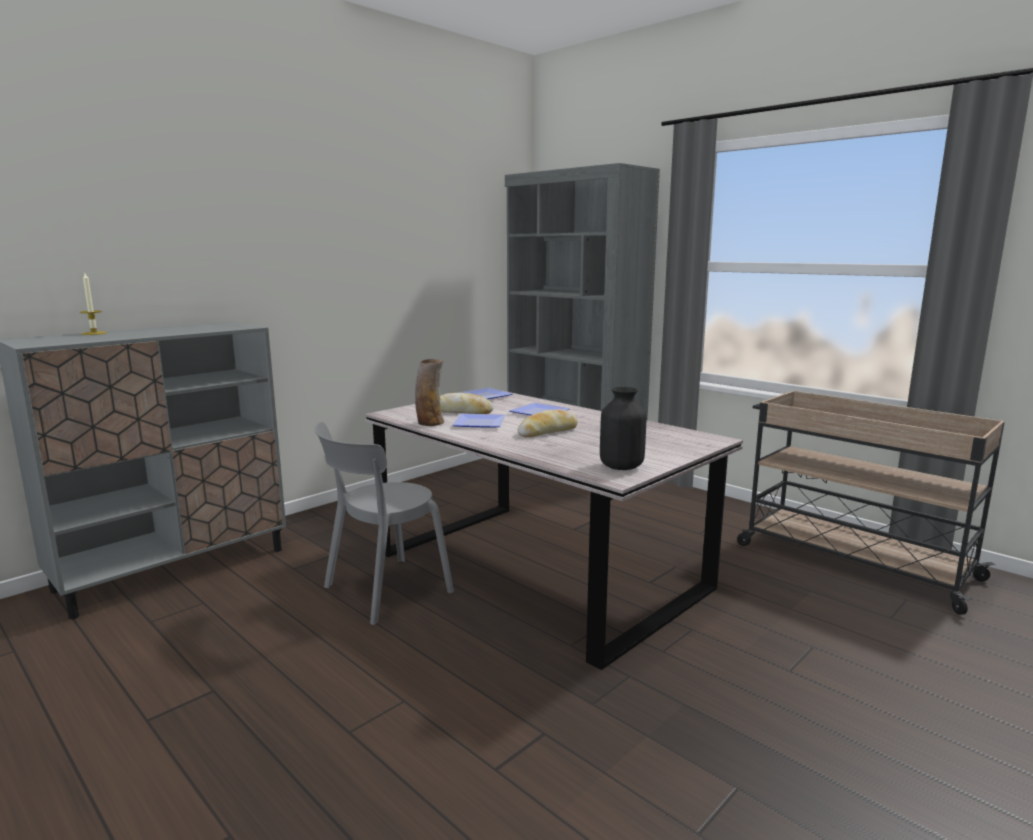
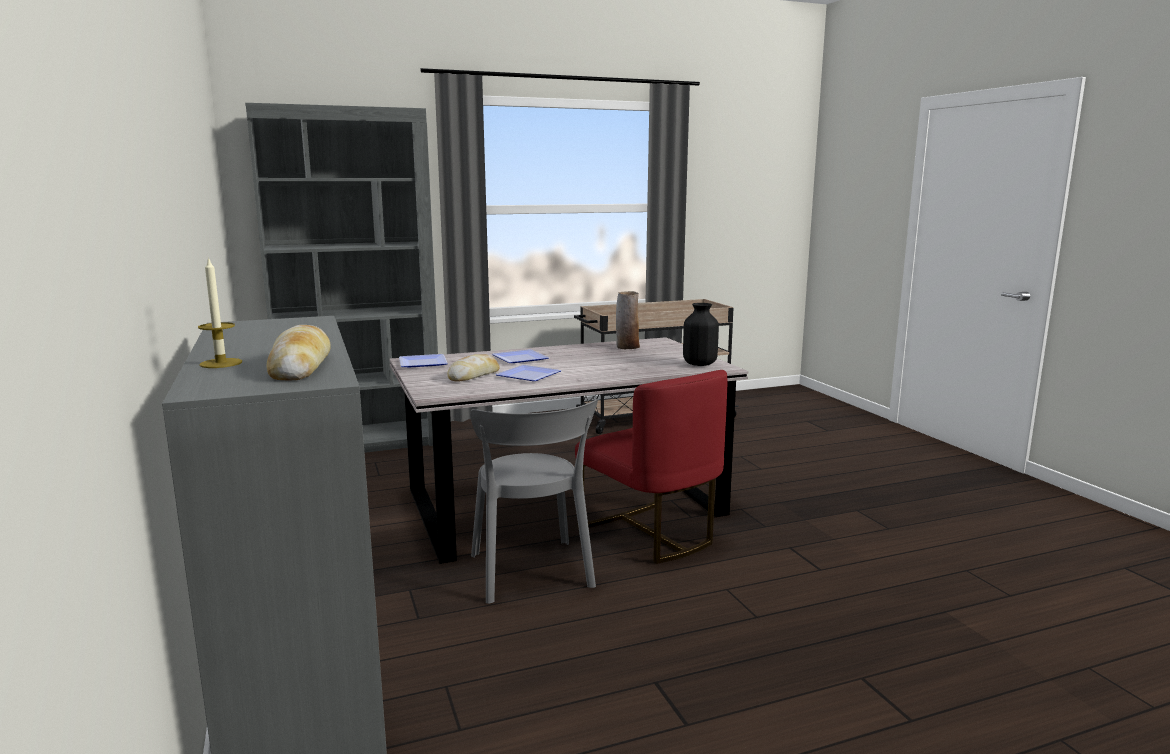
camera: 65 degrees left, 0 degrees up
vase [415,359,444,426] -> vase moved to [616,291,640,349]
bread [517,409,578,438] -> bread moved to [267,325,331,380]
none -> red chair [575,370,727,564]

